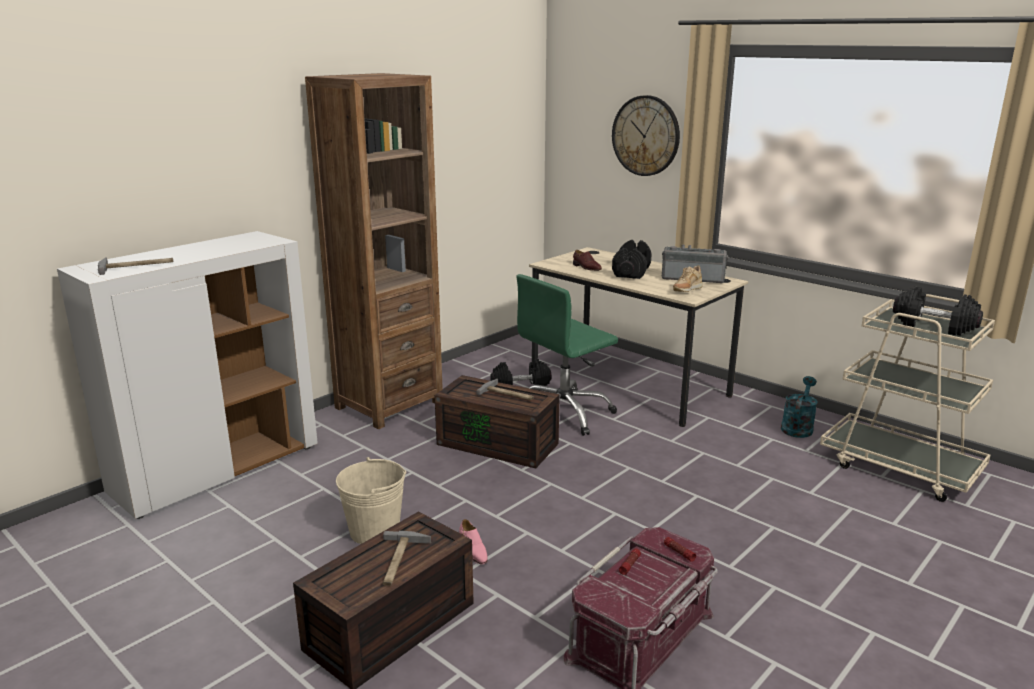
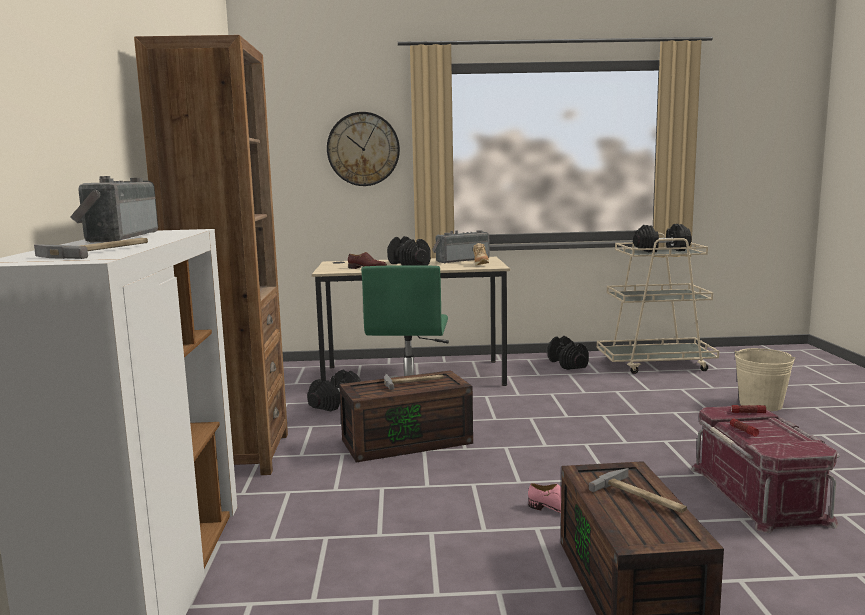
camera: 45 degrees left, 10 degrees down
beige bucket [336,457,406,544] -> beige bucket moved to [734,348,795,411]
turquoise watering can [781,376,818,438] -> black dumbbell [548,336,589,370]
none -> radio [70,176,158,242]

